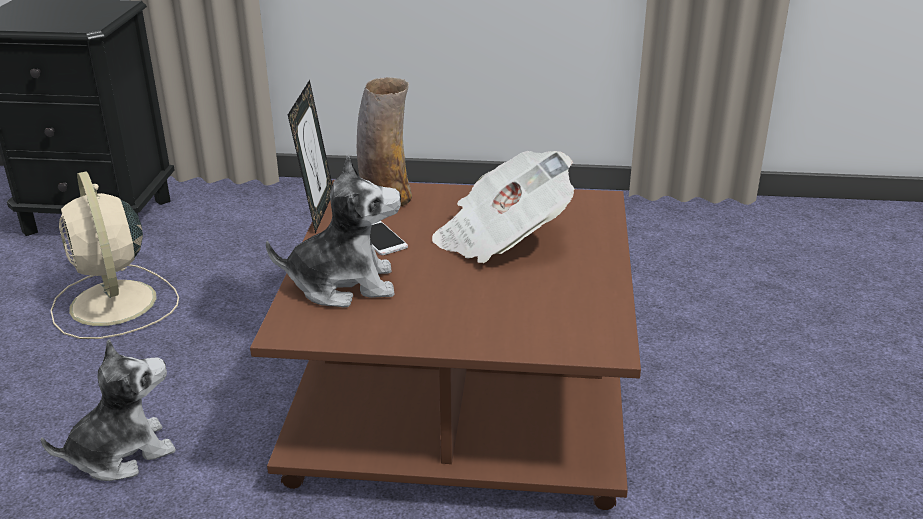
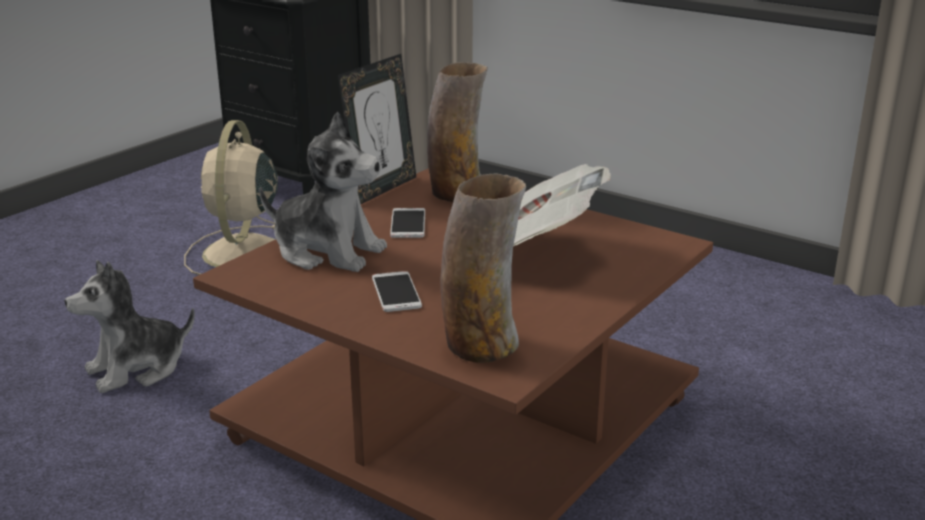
camera: 30 degrees right, 5 degrees down
plush toy [41,339,176,481] -> plush toy turned 150 degrees clockwise [64,260,195,393]
none -> phone [372,271,422,312]
none -> vase [441,173,526,363]

